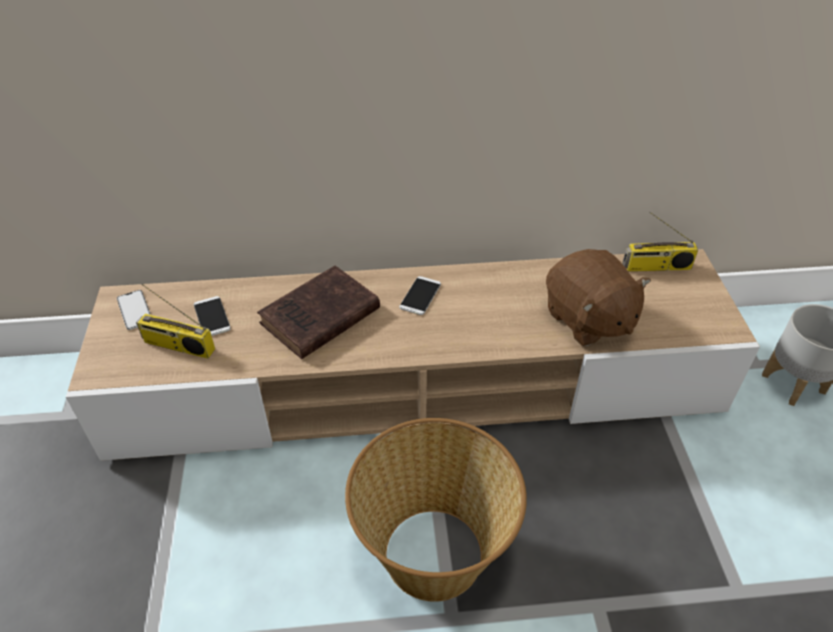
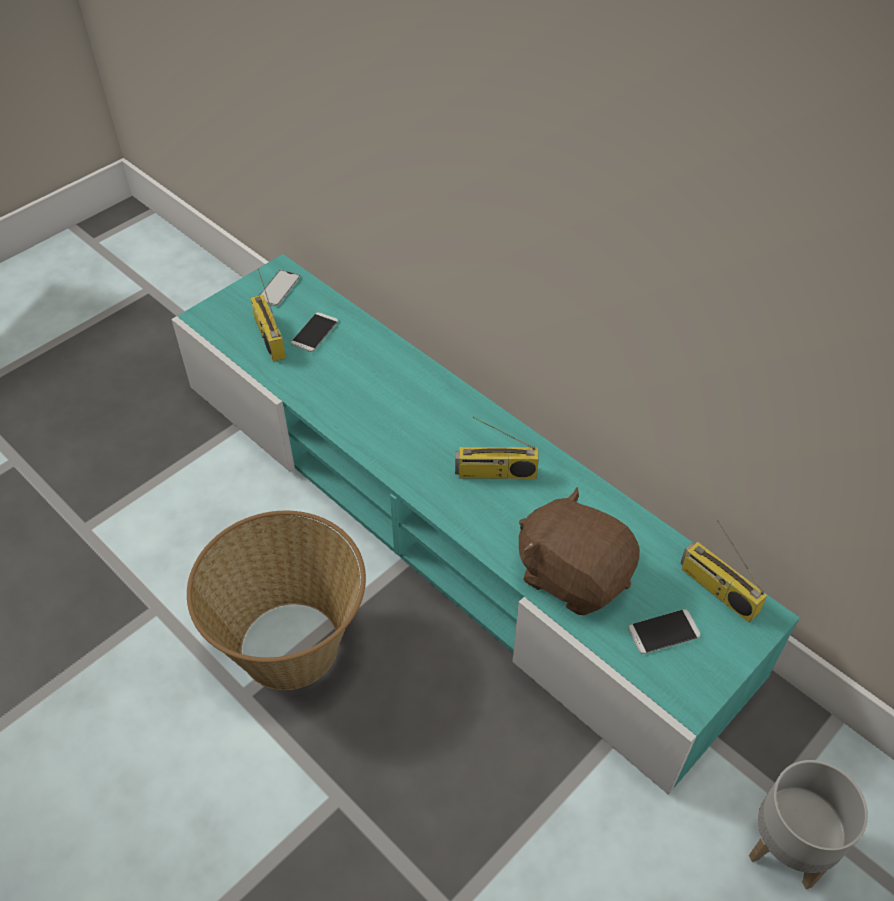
camera: 50 degrees right, 5 degrees up
beige tv stand [66,249,760,461] -> turquoise tv stand [171,254,800,794]
brown book [257,266,380,359] -> none
phone [399,276,441,315] -> phone moved to [628,609,701,654]
brown plush toy [546,249,651,346] -> brown plush toy turned 105 degrees clockwise [519,487,639,615]
none -> radio [455,416,539,479]

